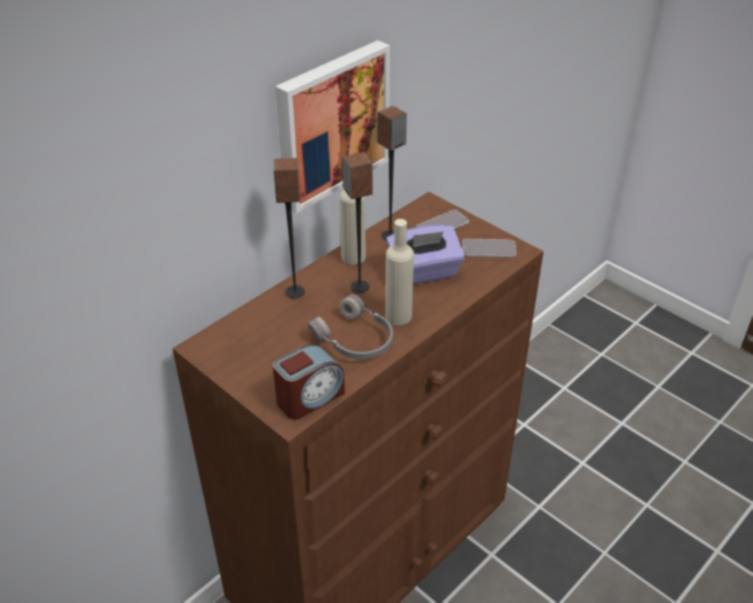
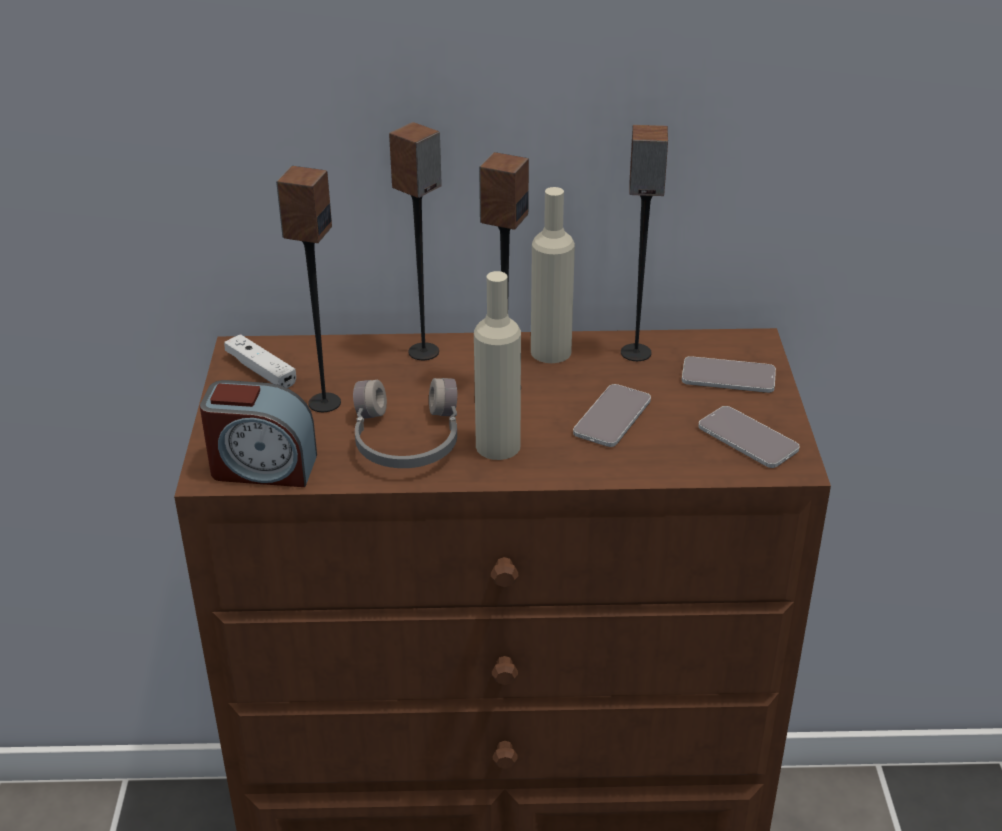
camera: 45 degrees right, 5 degrees down
picture [275,40,390,213] -> none
purple tissue box [386,225,465,285] -> phone [573,384,651,447]
none -> white game controller [224,334,296,388]
none -> speaker [276,166,341,412]

